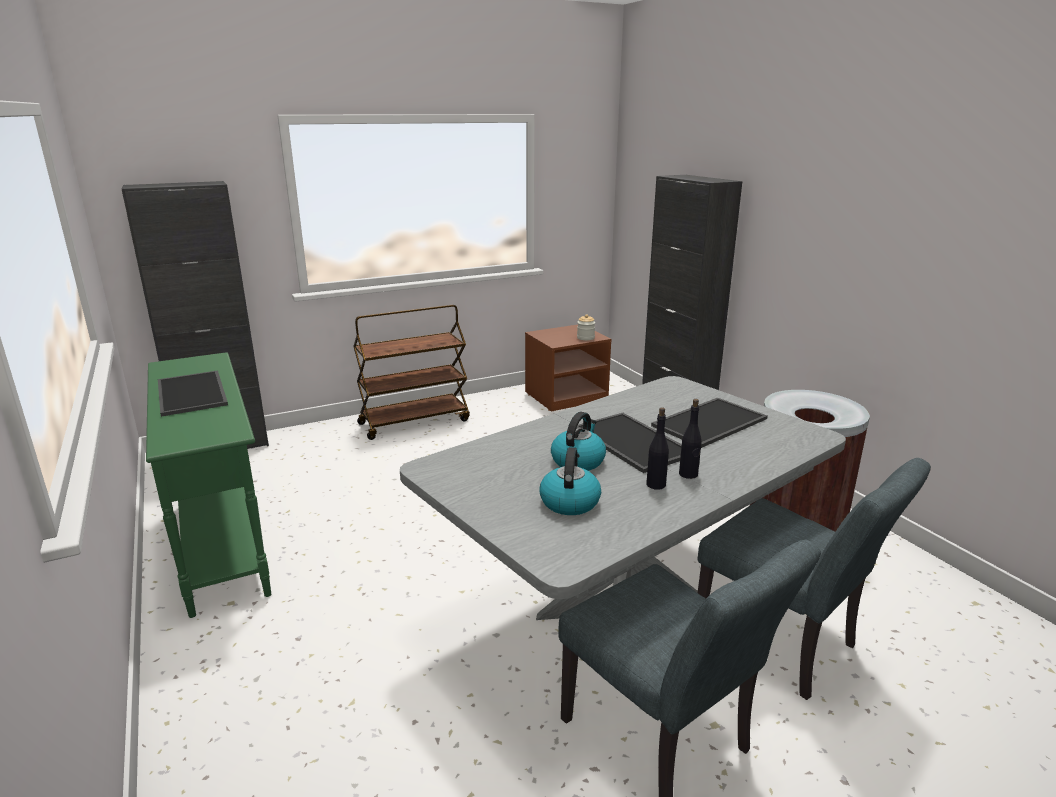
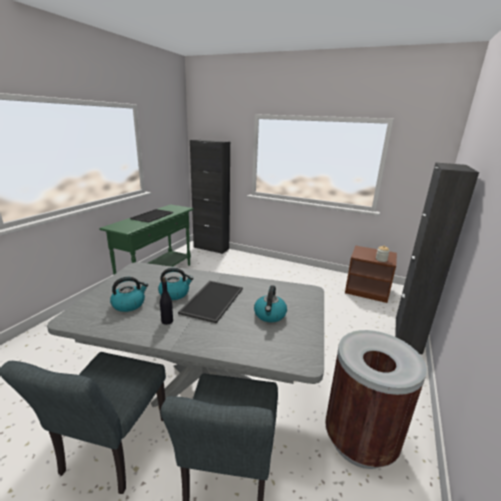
camera: 50 degrees right, 0 degrees up
brown cart [353,305,470,440] -> none
tray [651,397,768,448] -> kettle [254,285,287,322]
black bottle [679,399,701,479] -> none

